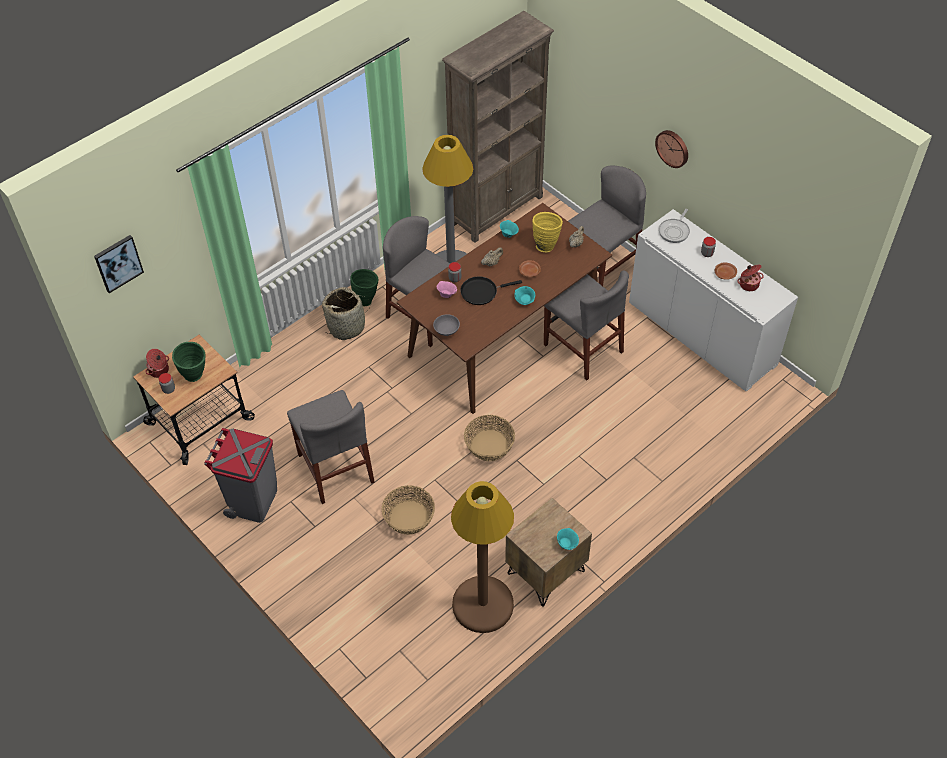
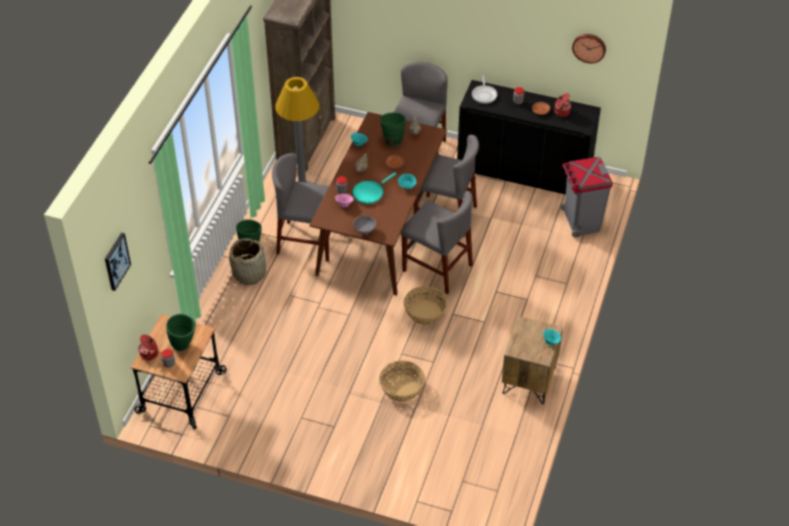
camera: 30 degrees left, 5 degrees down
grey trash can [204,428,277,523] -> grey trash can moved to [561,157,613,238]
grey chair [287,390,375,504] -> grey chair moved to [401,192,473,294]
brown floor lamp [451,481,514,633] -> none
black frying pan [461,276,522,305] -> turquoise frying pan [352,172,396,204]
yellow vase [532,212,563,252] -> green vase [380,112,406,147]
white cabinet [629,209,798,392] -> black cabinet [457,80,601,195]
wall clock [655,130,688,168] -> wall clock moved to [572,34,606,63]

